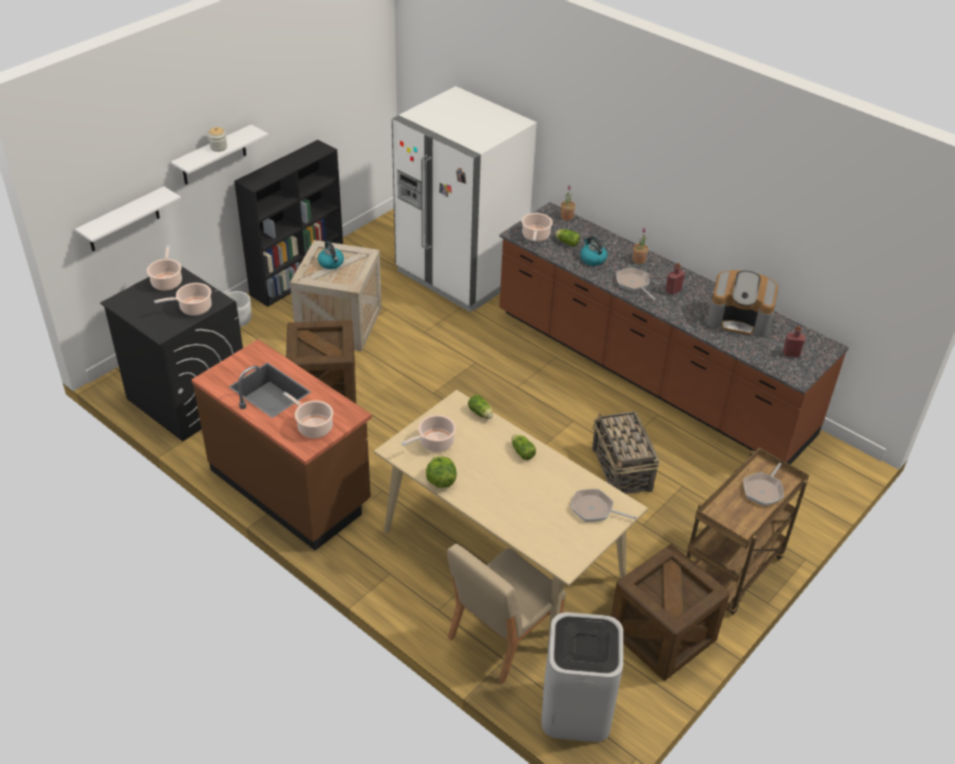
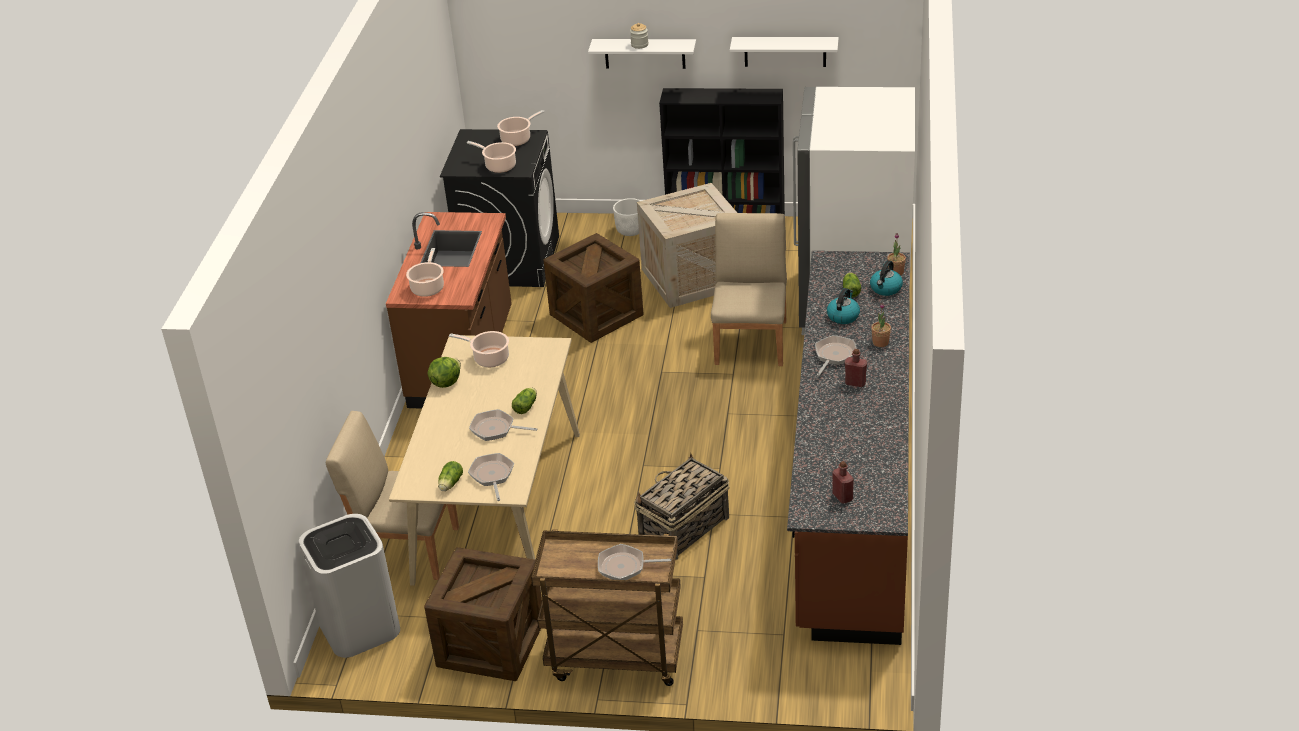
camera: 60 degrees right, 5 degrees down
white shelf [75,187,181,251] -> white shelf moved to [730,37,839,67]
kettle [318,241,344,269] -> kettle moved to [870,260,903,296]
lettuce [468,395,493,419] -> lettuce moved to [438,461,463,491]
cooking pot [522,213,553,242] -> none
coffee machine [707,270,778,337] -> none
none -> frying pan [469,409,537,441]
none -> beige chair [711,213,787,366]

